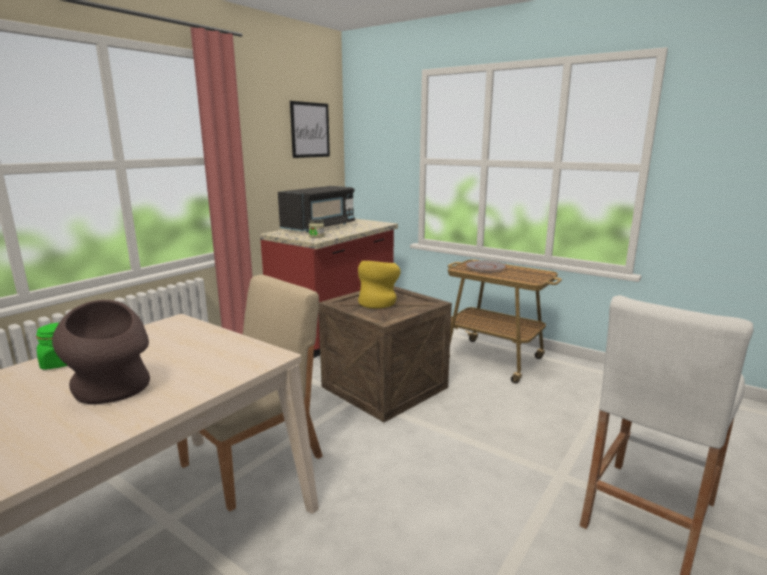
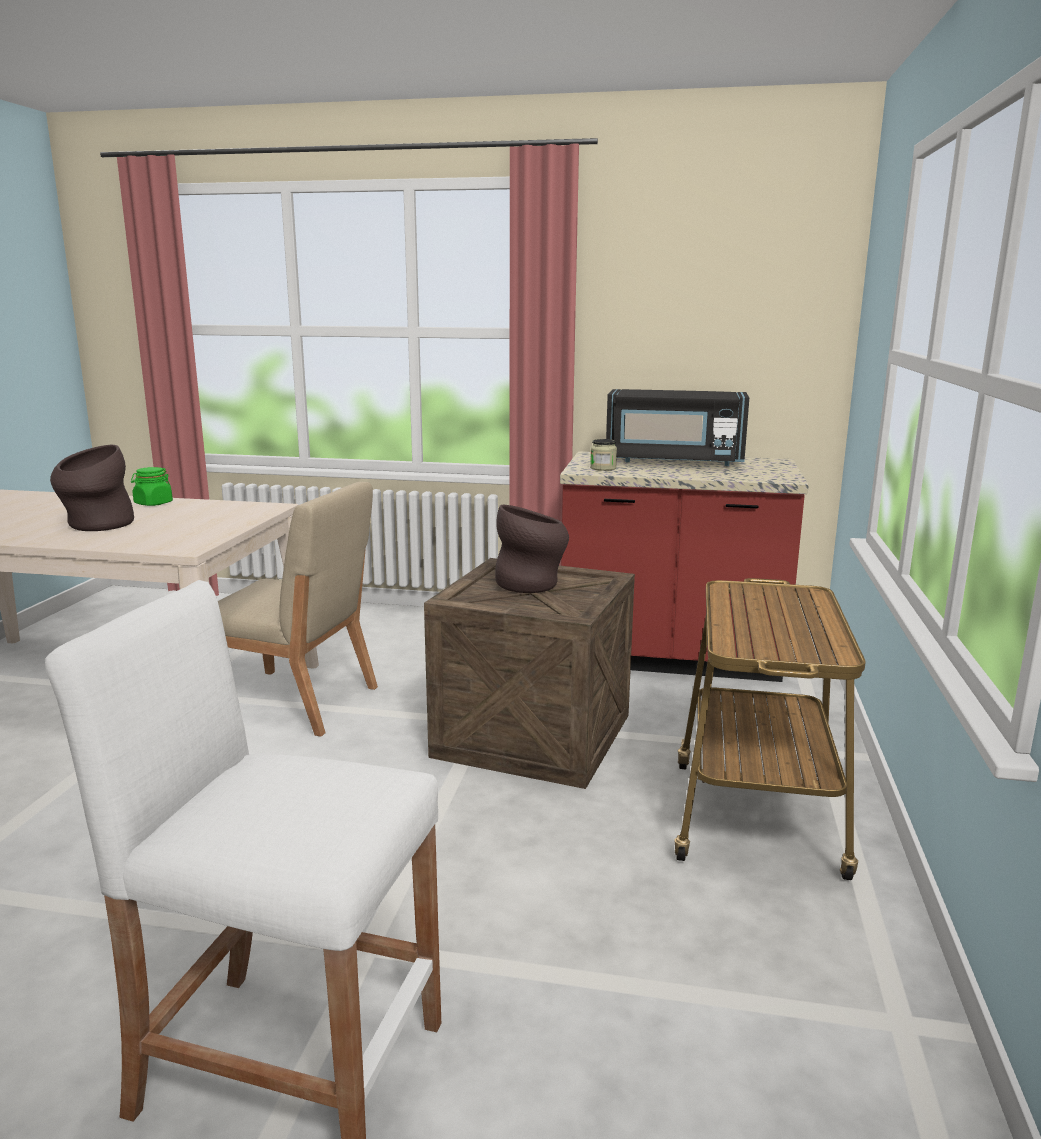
camera: 65 degrees right, 0 degrees up
picture [290,101,330,158] -> none
yellow vase [358,261,401,308] -> brown vase [495,505,569,593]
grey plate [465,260,507,272] -> none

